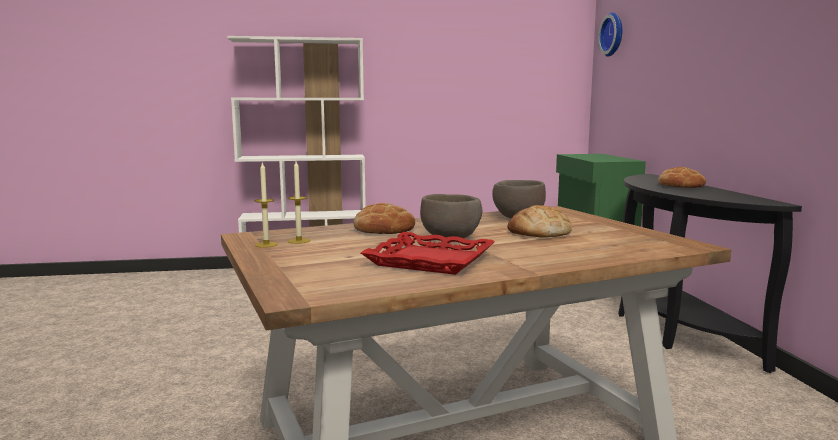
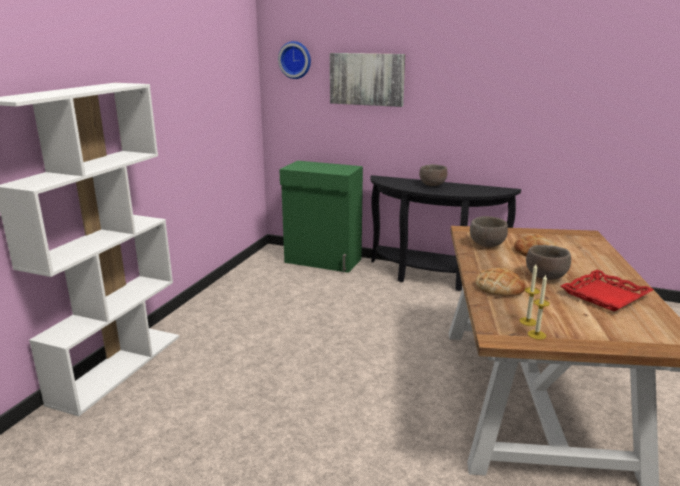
camera: 60 degrees left, 10 degrees up
bread [658,167,706,188] -> brown bowl [419,164,447,186]
none -> picture [330,53,405,107]

